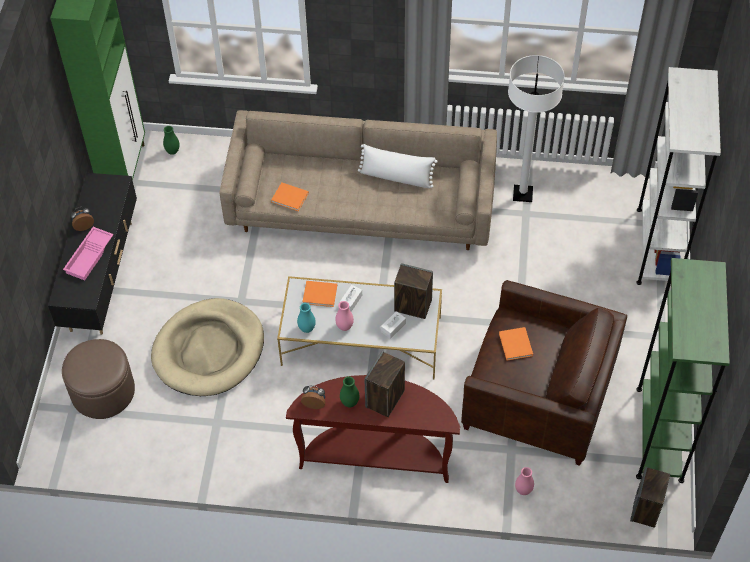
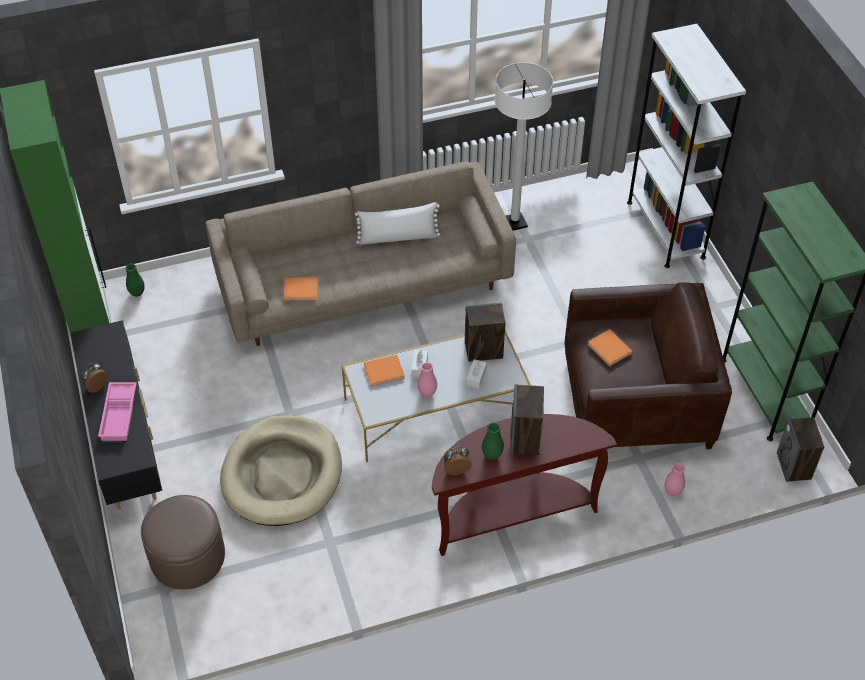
camera: 25 degrees left, 5 degrees down
turquoise vase [297,303,316,333] -> none

